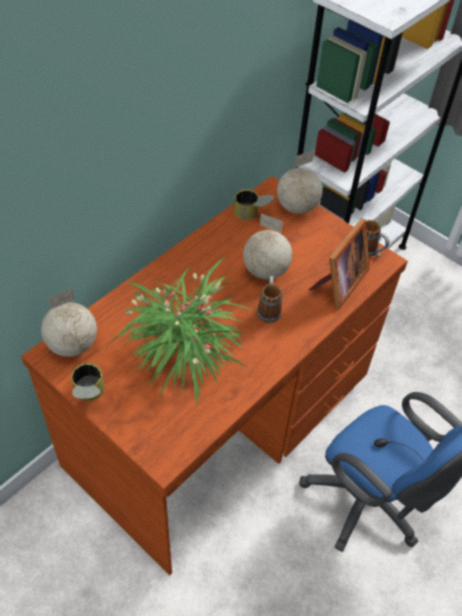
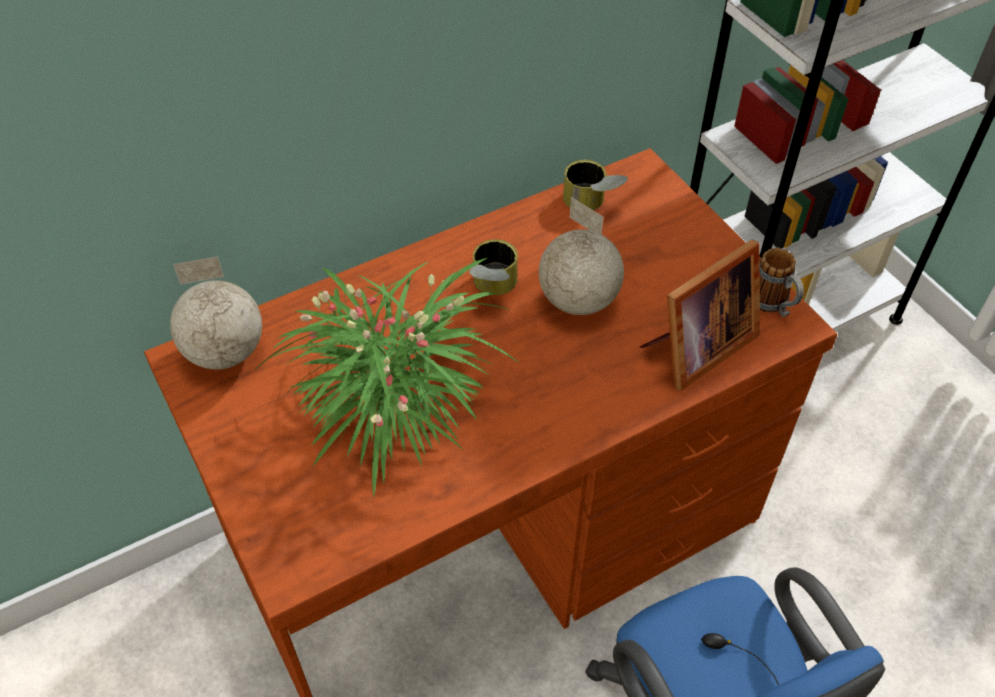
camera: 20 degrees right, 0 degrees up
can [71,363,105,401] -> can moved to [469,239,518,295]
mug [257,276,282,323] -> none
globe [277,150,323,214] -> none

